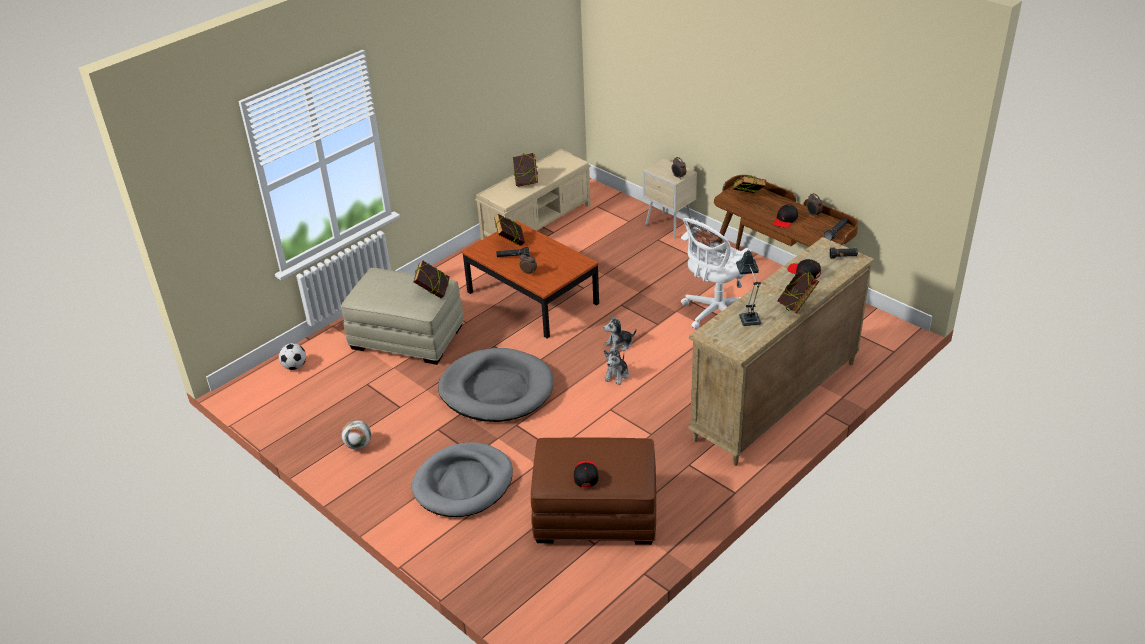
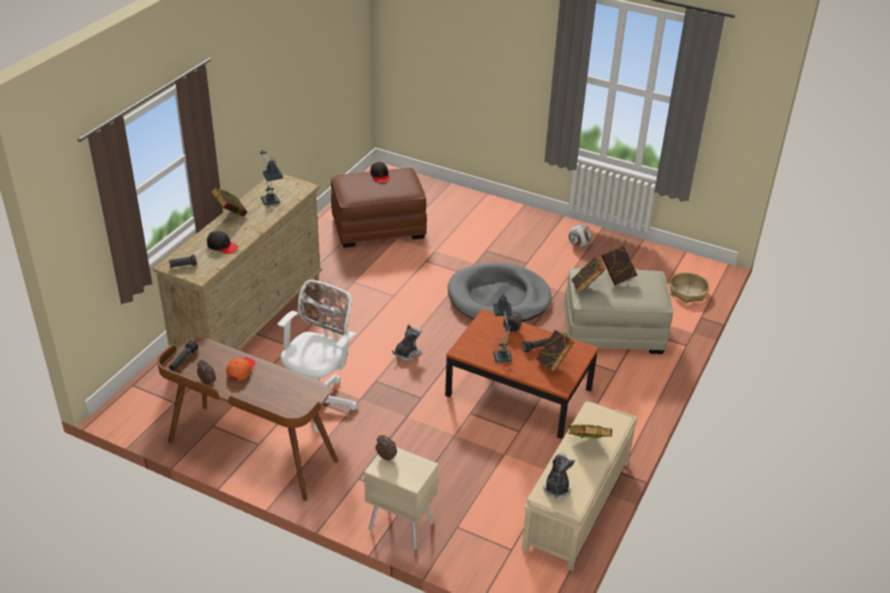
camera: 160 degrees right, 0 degrees up
football [279,343,306,370] -> basket [670,273,710,303]
grey dog bed [412,442,513,517] -> none
plush toy [604,349,629,385] -> plush toy moved to [543,452,575,498]
book [733,176,766,193] -> book moved to [601,246,638,285]
black cap [774,205,798,228] -> orange cap [226,358,255,380]
none -> table lamp [493,294,512,363]

